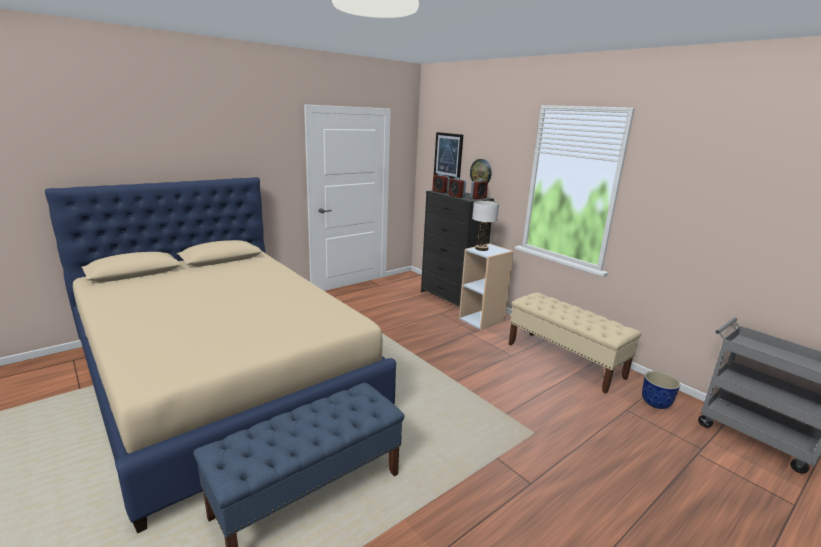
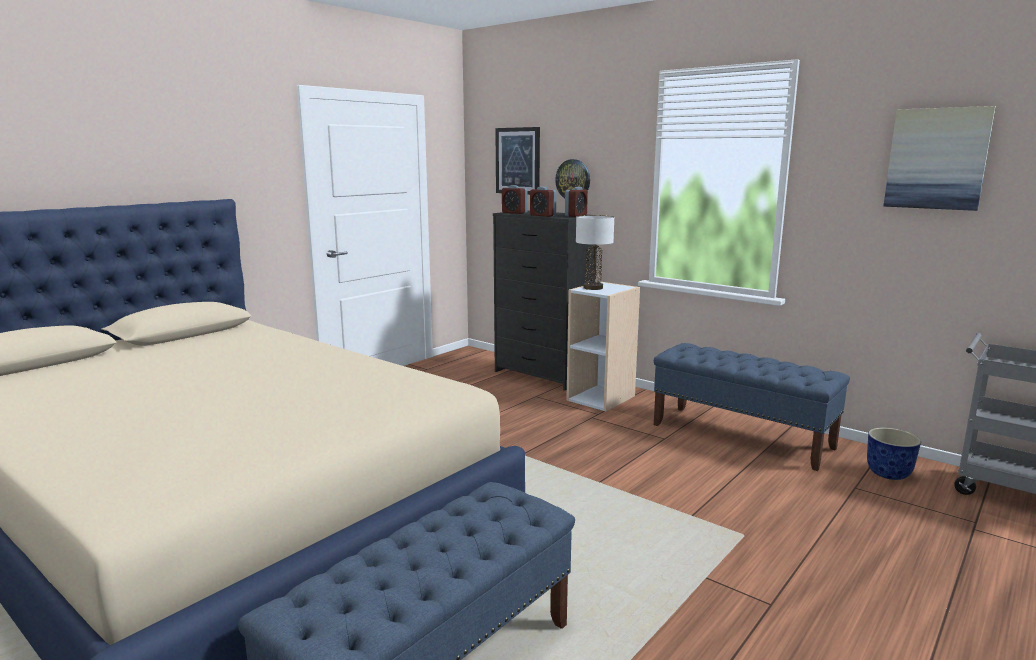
camera: 10 degrees left, 5 degrees down
beige bench [509,293,641,394] -> blue bench [654,343,850,471]
none -> picture [883,106,996,211]

